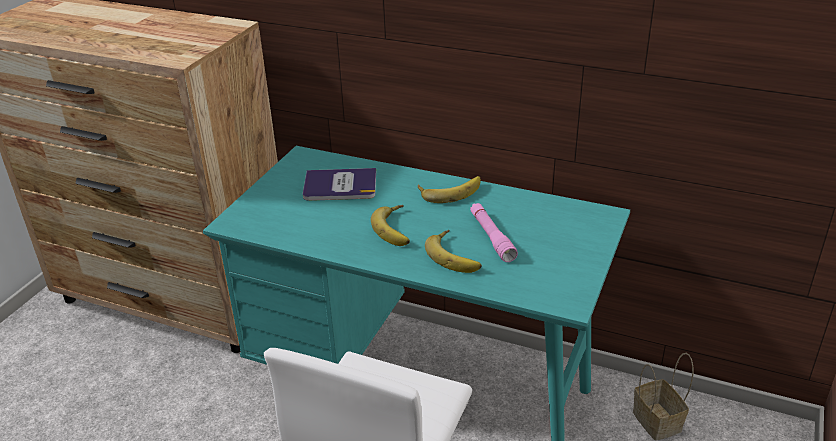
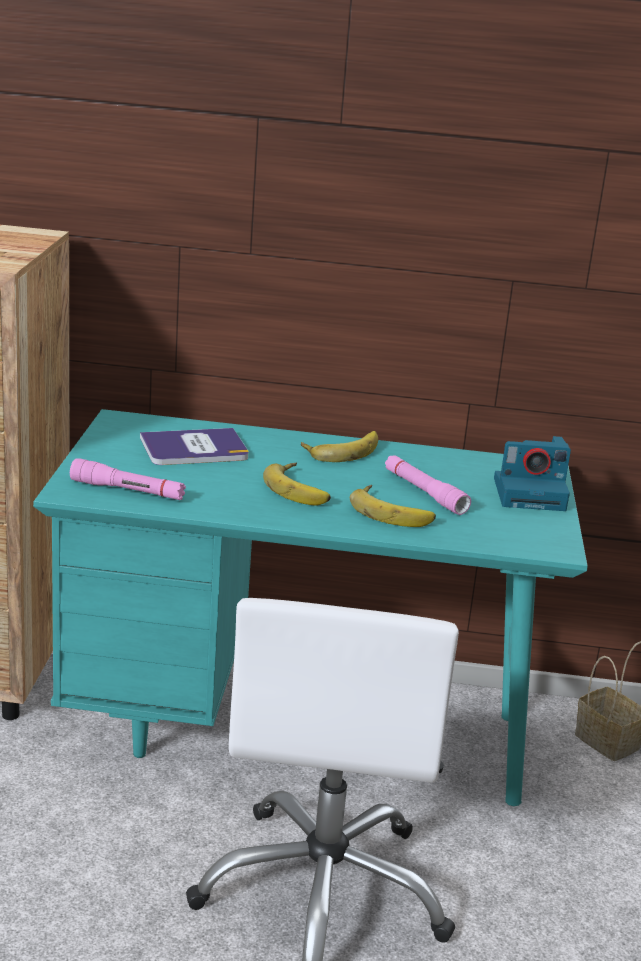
camera: 20 degrees left, 10 degrees down
none -> pink flashlight [70,458,186,500]
none -> camera [494,436,571,511]

